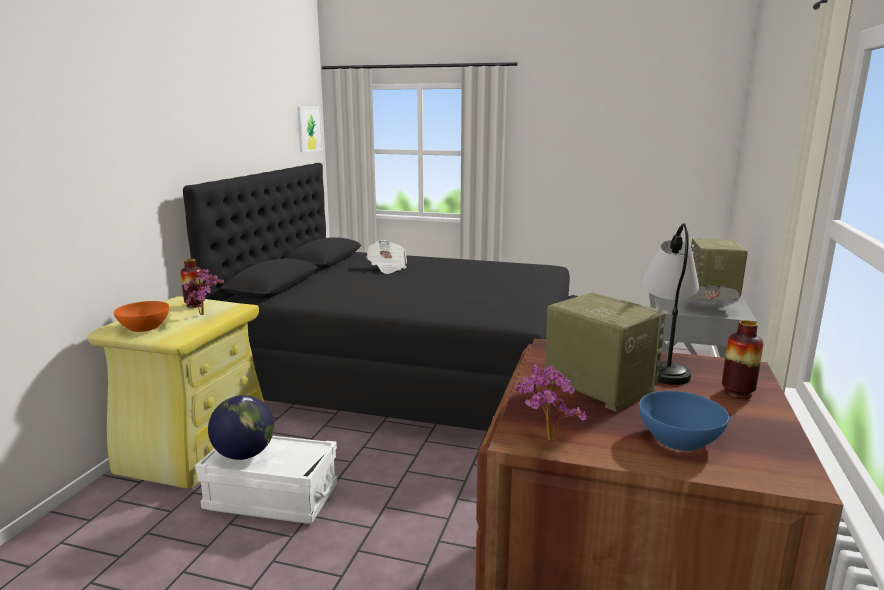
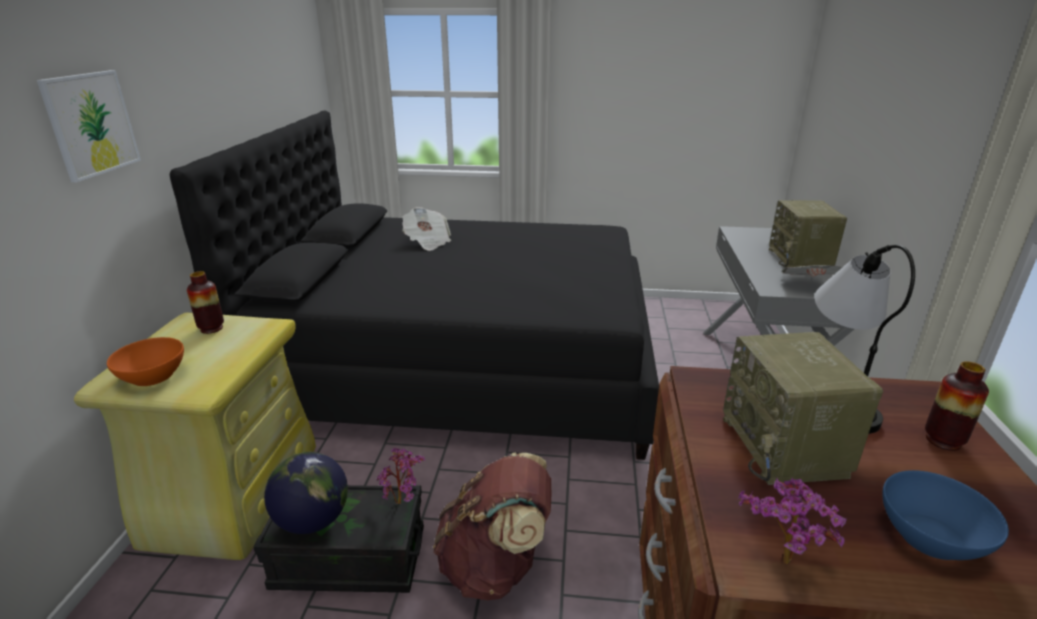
camera: 10 degrees left, 10 degrees up
potted plant [184,269,224,315] -> potted plant moved to [377,448,425,504]
white storage box [195,436,337,524] -> black storage box [254,485,424,593]
picture [297,107,323,152] -> picture moved to [37,70,141,182]
radio [545,292,665,412] -> radio turned 135 degrees counterclockwise [723,332,883,485]
none -> brown backpack [433,452,551,600]

